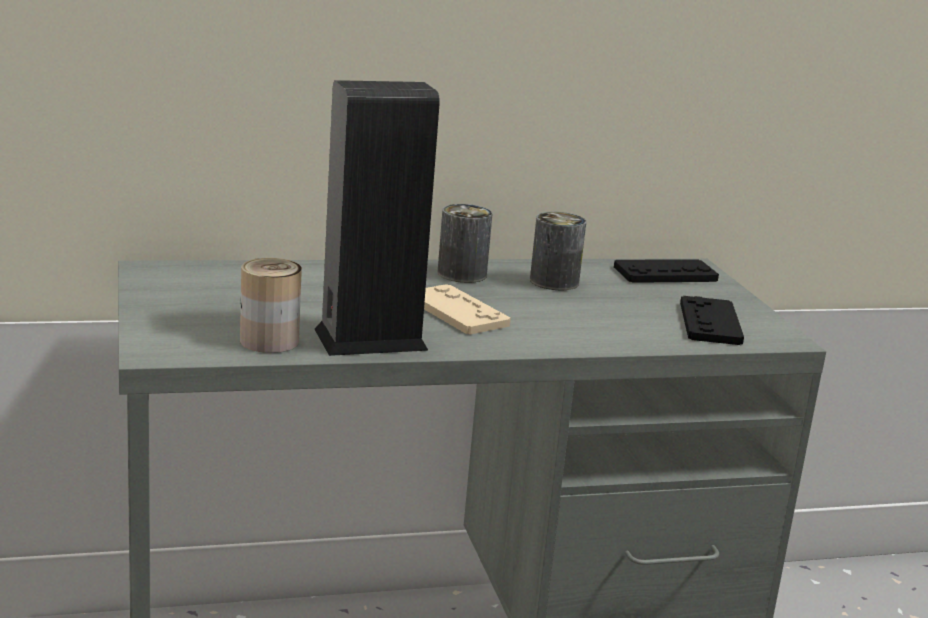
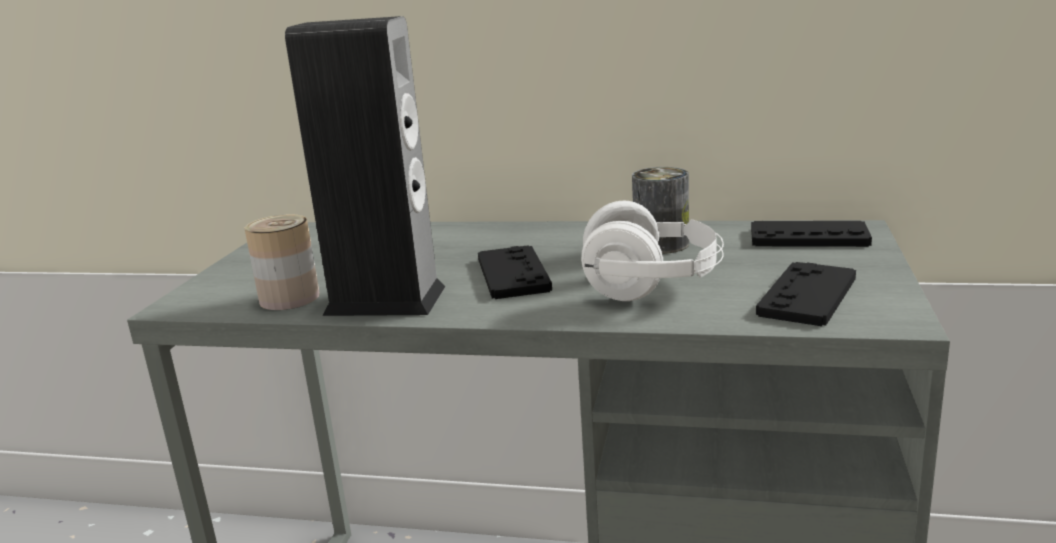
camera: 30 degrees right, 0 degrees up
beige game controller [424,284,511,334] -> black game controller [478,245,552,299]
can [438,204,493,283] -> none
none -> white headphones [581,201,724,301]

